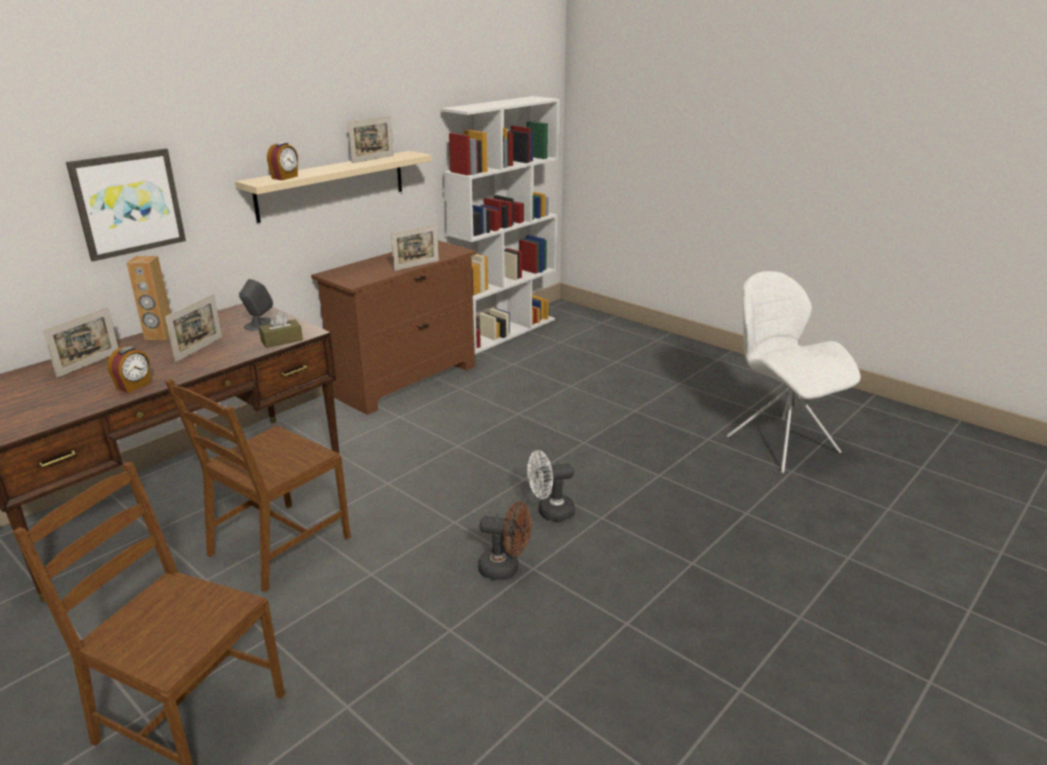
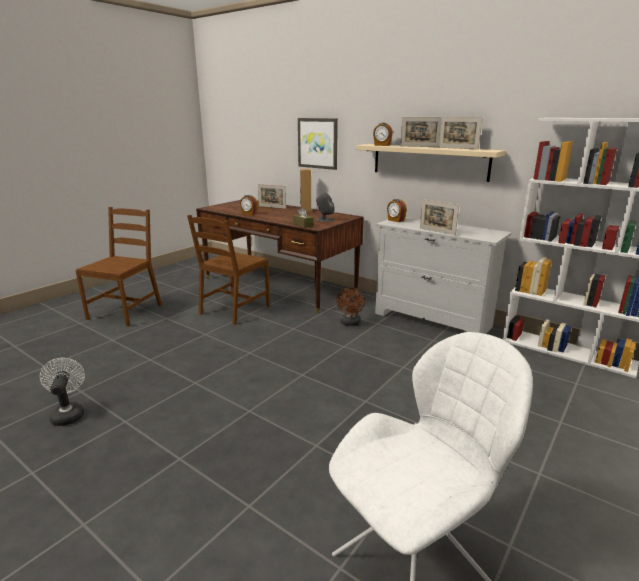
camera: 85 degrees right, 5 degrees down
picture frame [165,294,222,362] -> picture frame moved to [400,117,441,147]
brown chair [165,379,351,592] -> brown chair turned 90 degrees counterclockwise [187,215,270,325]
brown dresser [311,240,476,415] -> white dresser [375,217,512,334]
brown fan [478,501,531,580] -> brown fan moved to [336,288,365,326]
white fan [527,450,575,522] -> white fan moved to [40,358,85,426]
none -> alarm clock [387,199,407,222]

